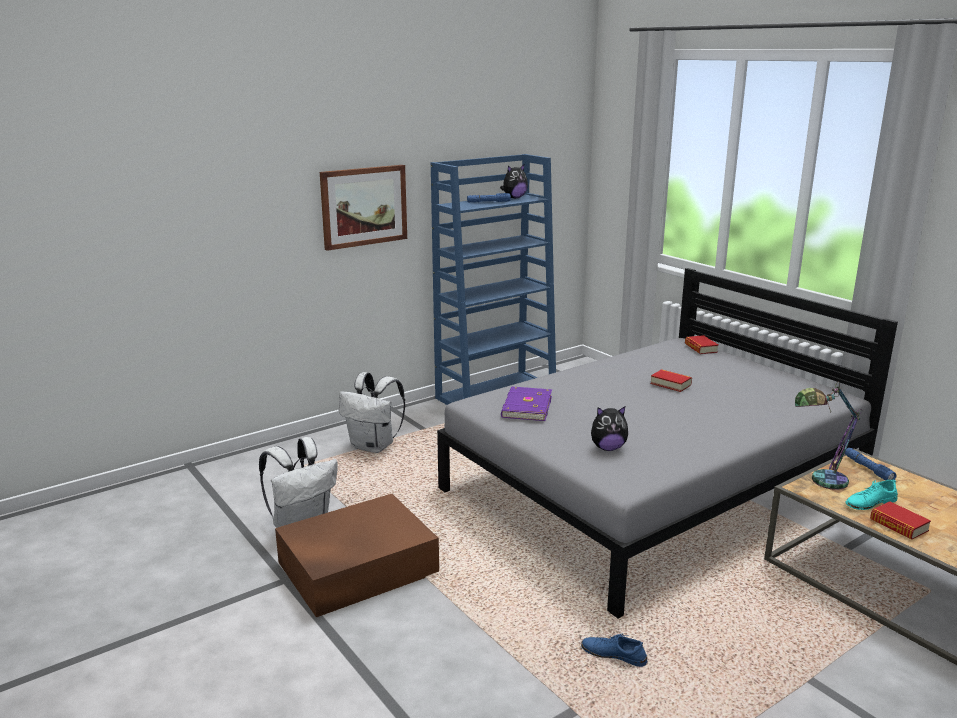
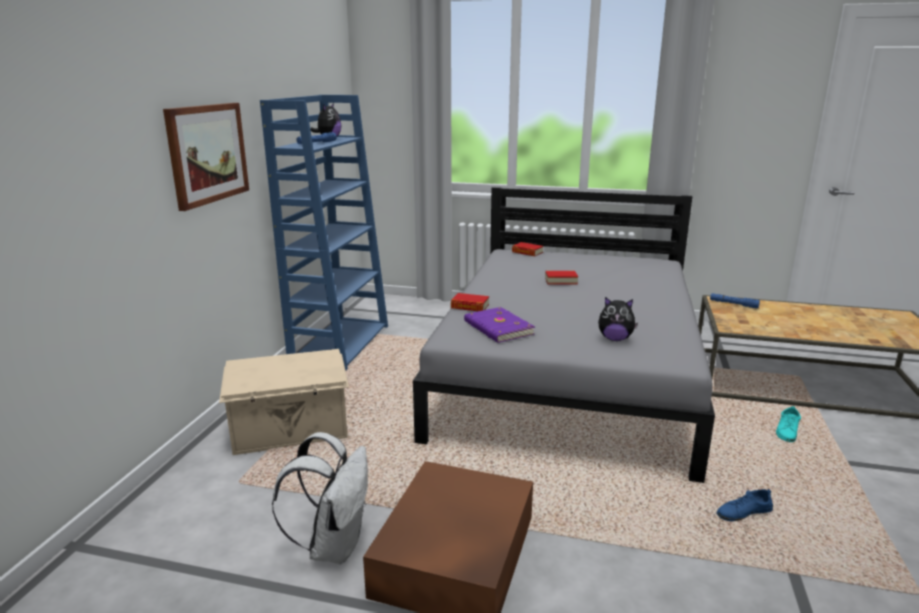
camera: 40 degrees left, 0 degrees up
white backpack [339,372,405,453] -> beige storage box [219,349,349,455]
plush toy [591,406,628,451] -> plush toy turned 60 degrees clockwise [598,297,638,341]
table lamp [795,381,862,490] -> none
turquoise shoe [845,479,898,510] -> turquoise shoe moved to [776,406,801,442]
book [870,501,931,539] -> book moved to [451,293,489,311]

